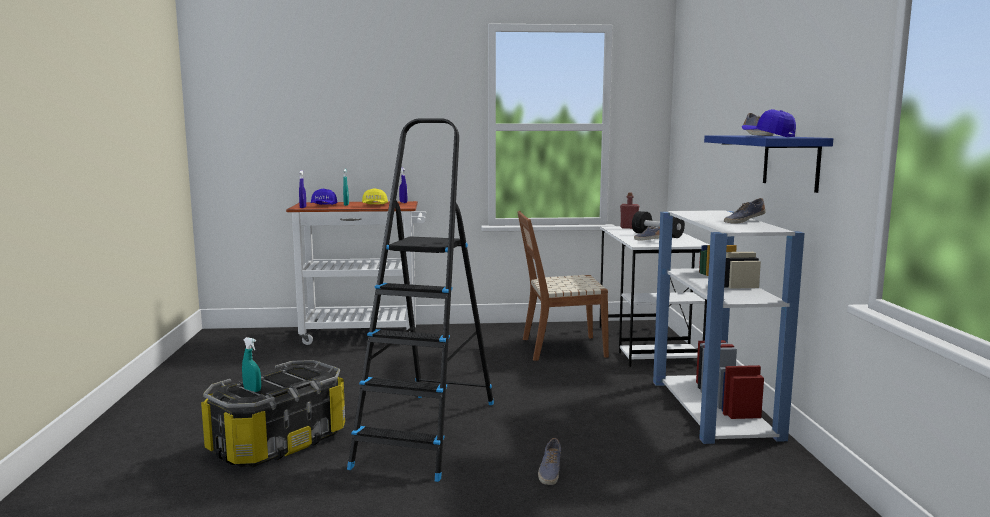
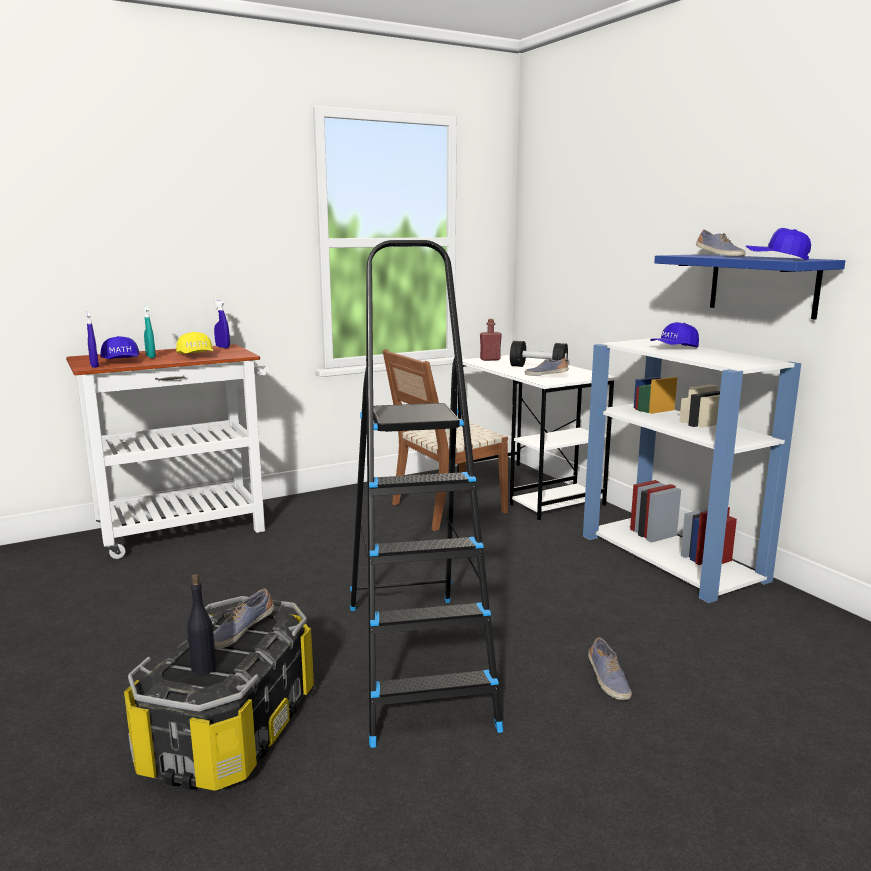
camera: 25 degrees left, 5 degrees up
turquoise spray bottle [242,337,261,392] -> black bottle [187,574,216,675]
shoe [724,198,766,224] -> shoe moved to [213,589,274,649]
none -> blue cap [650,322,699,348]

